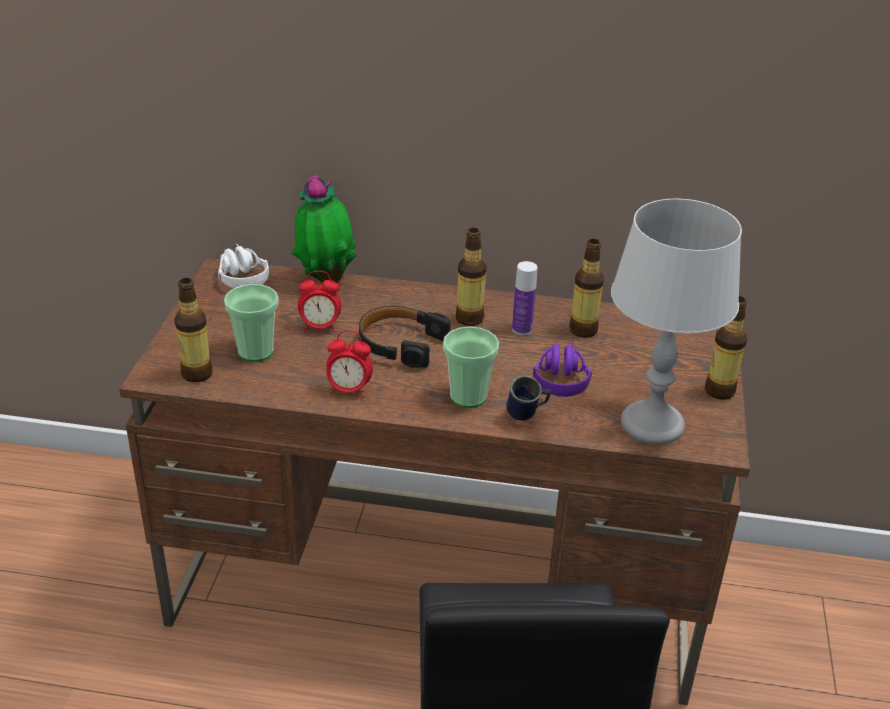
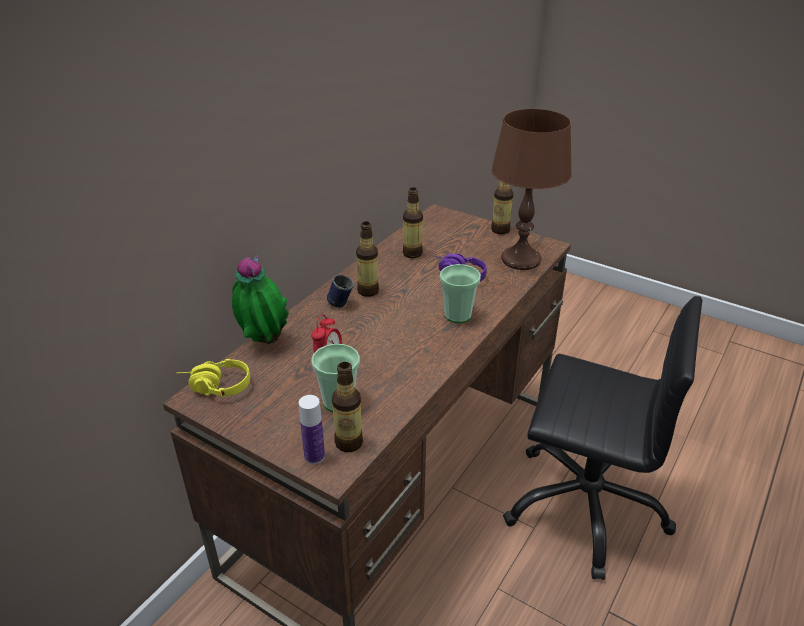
camera: 65 degrees left, 0 degrees up
white headphones [218,244,269,288] -> yellow headphones [176,359,250,397]
alarm clock [326,331,373,398] -> none
black headphones [359,306,451,368] -> none
blue mug [506,375,551,421] -> blue mug moved to [327,275,354,308]
bottle [512,261,537,335] -> bottle moved to [299,395,325,464]
grey table lamp [611,199,742,445] -> brown table lamp [491,109,572,270]

